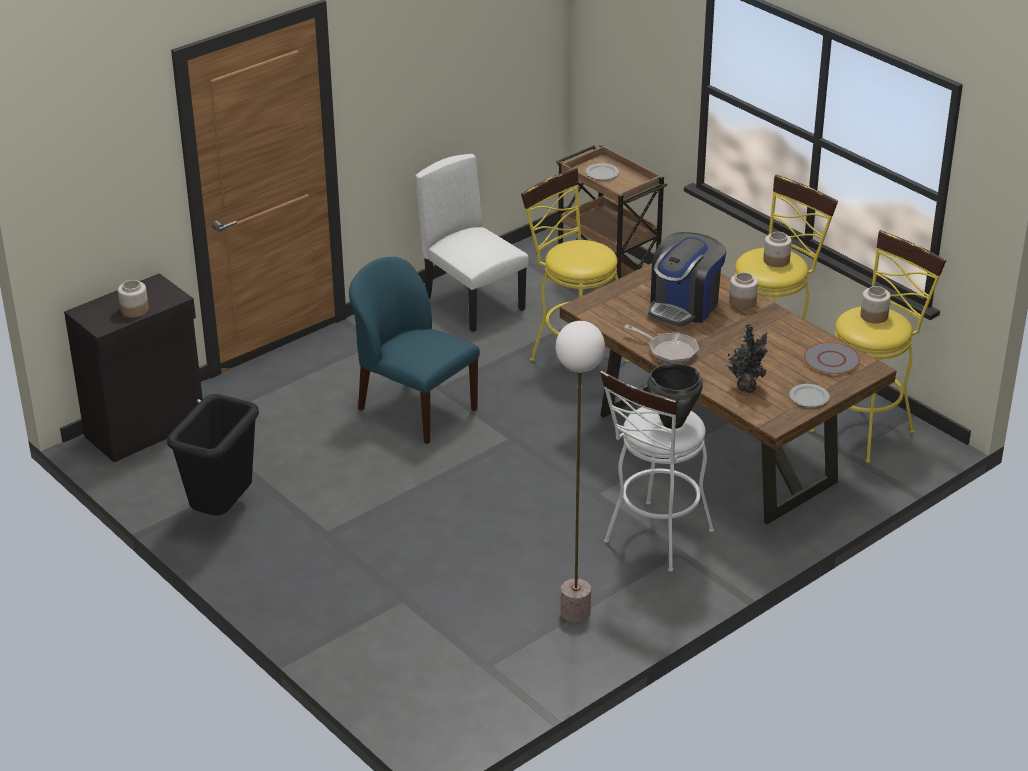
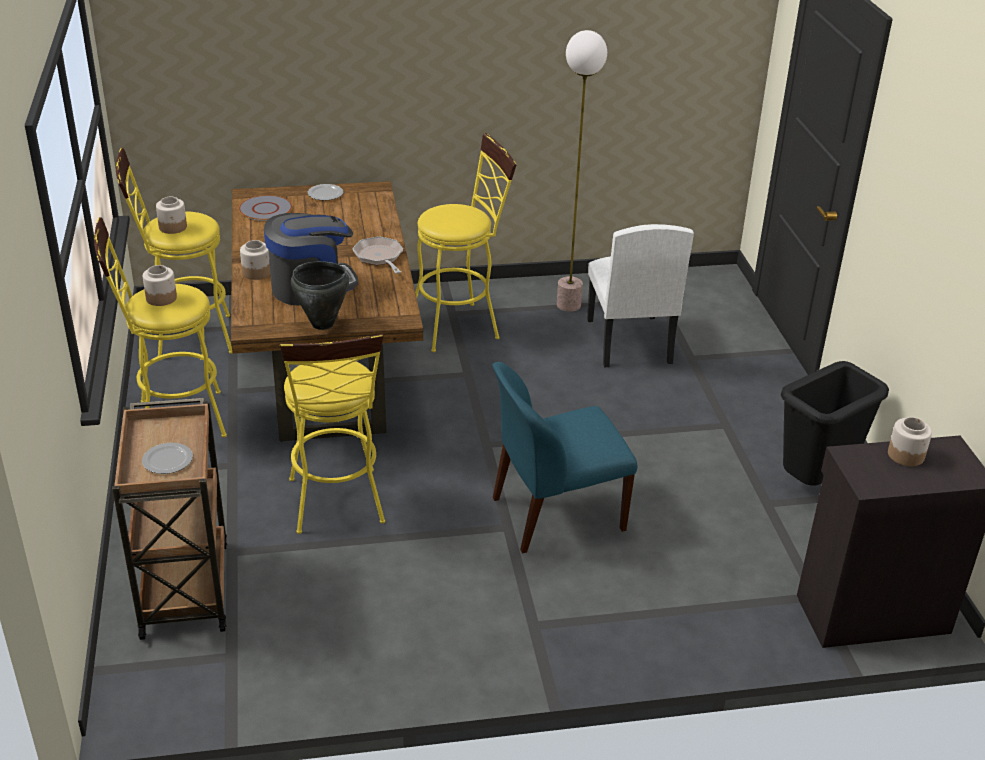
camera: 150 degrees left, 0 degrees up
blue chair [349,257,480,444] -> blue chair turned 90 degrees clockwise [492,362,638,553]
white chair [415,154,529,332] -> white chair moved to [587,224,694,367]
white stool [600,370,714,572] -> yellow stool [415,133,517,352]
black cooking pot [648,364,703,429] -> black cooking pot moved to [291,261,349,330]
potted plant [726,324,768,393] -> none

